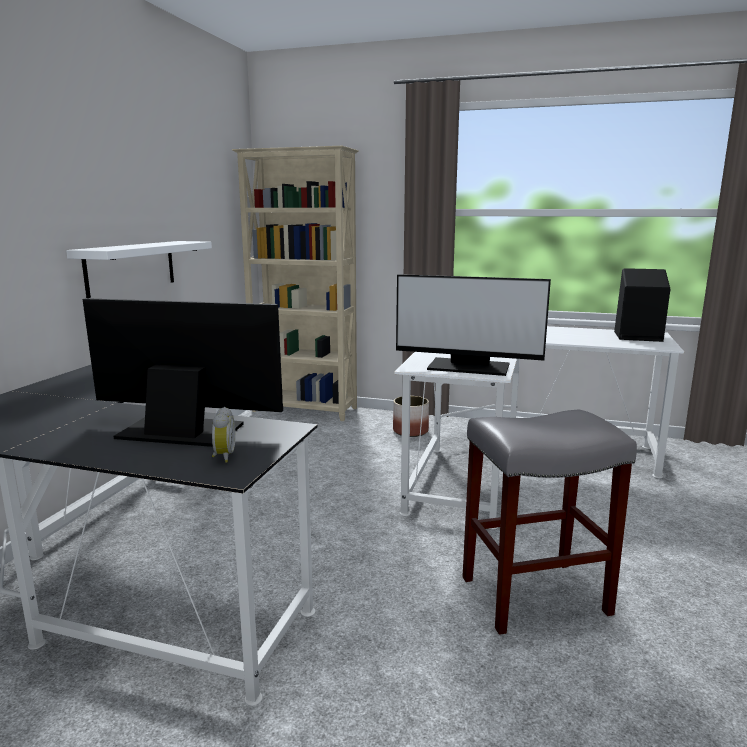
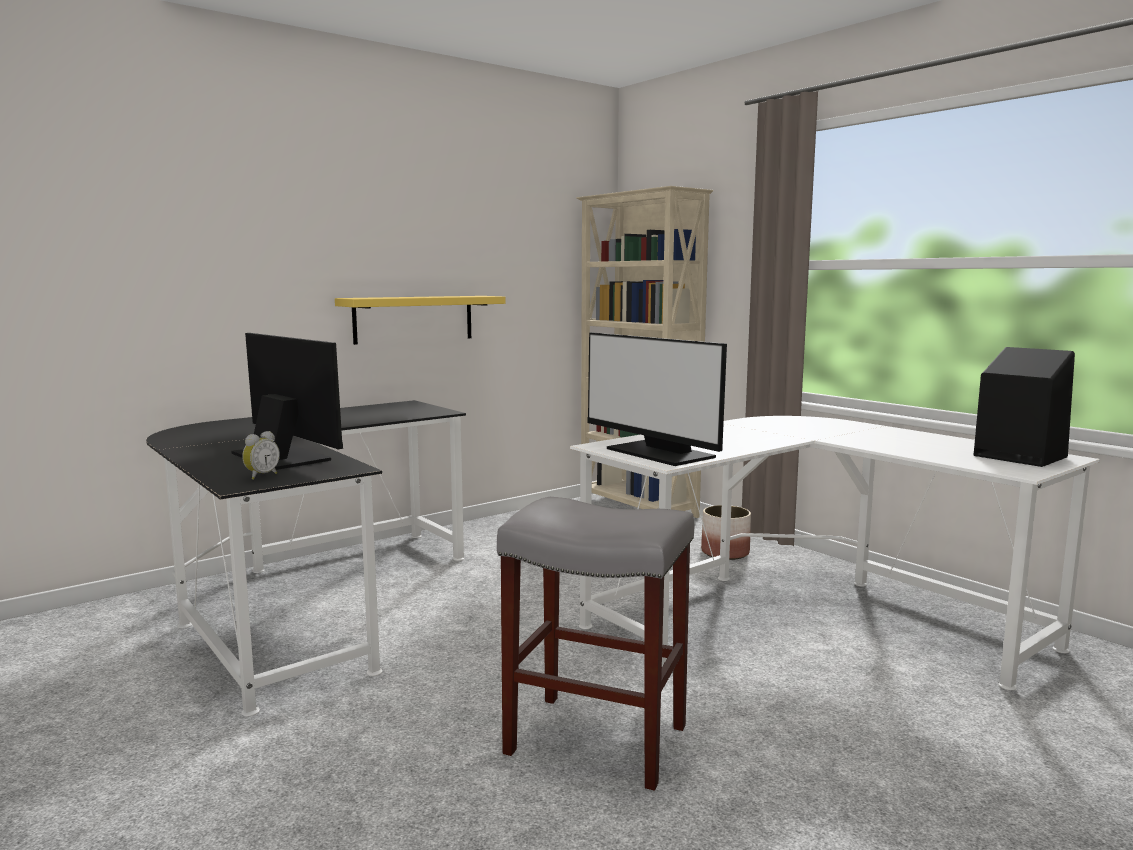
camera: 35 degrees right, 5 degrees down
white shelf [66,241,212,298] -> yellow shelf [335,296,506,345]

